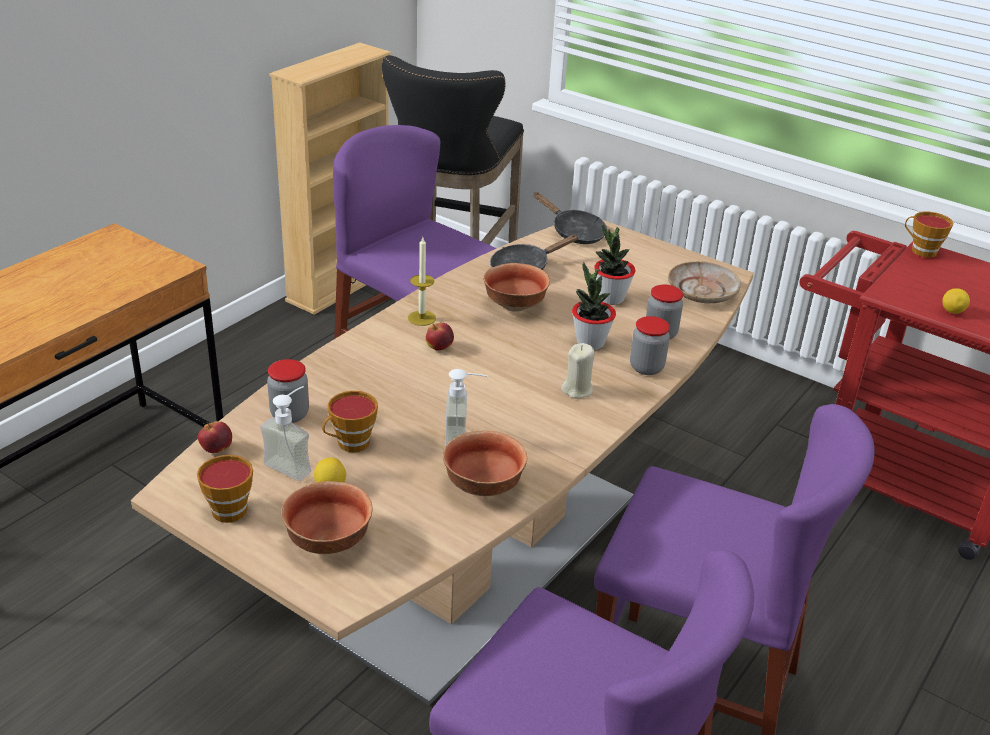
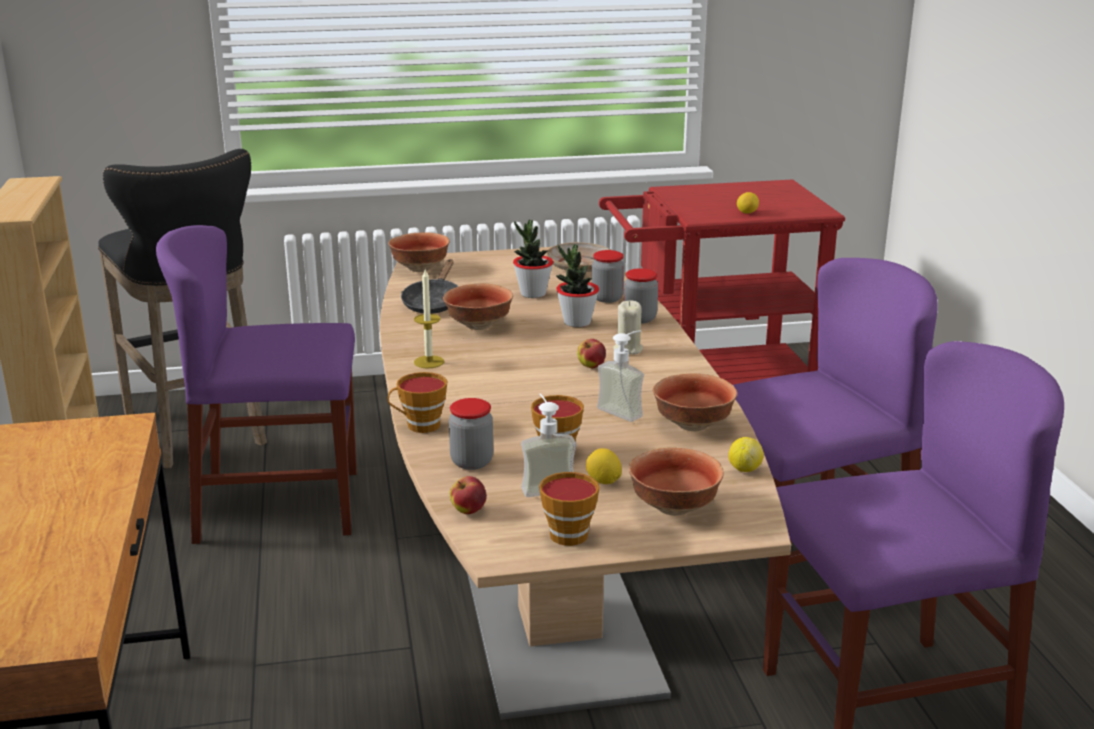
camera: 45 degrees left, 10 degrees down
apple [426,322,454,350] -> apple moved to [577,339,606,368]
black frying pan [534,192,607,244] -> bowl [388,232,449,272]
cup [905,212,954,257] -> cup moved to [388,372,447,433]
none -> lemon [728,437,764,472]

